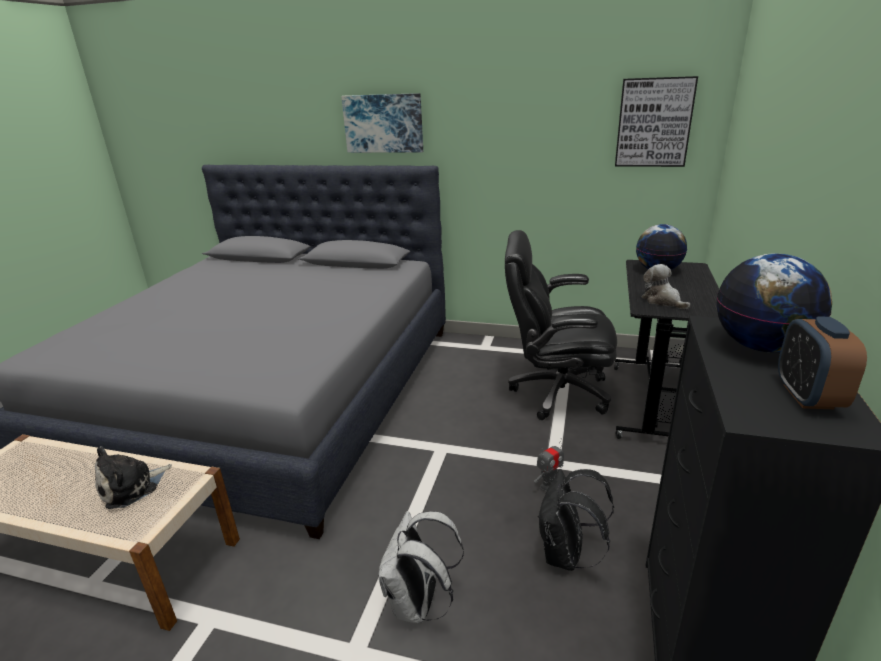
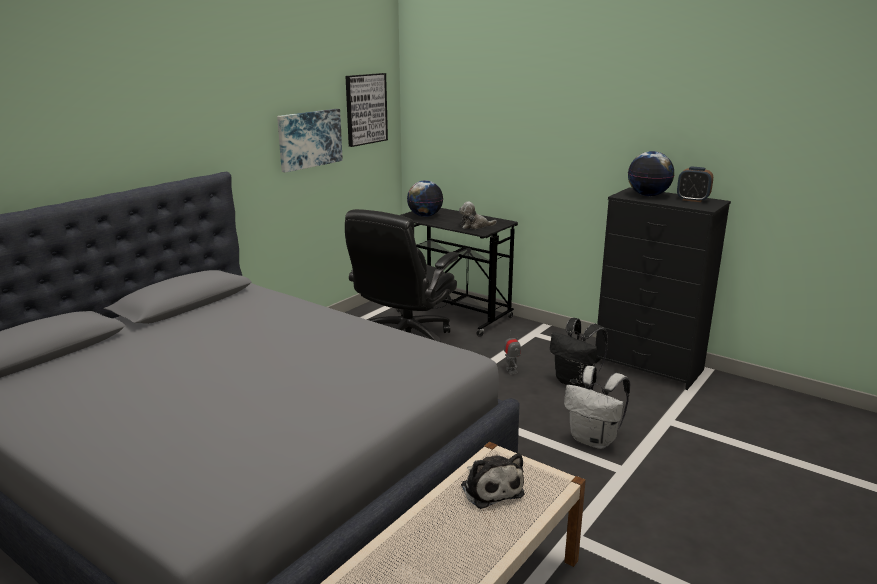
camera: 70 degrees left, 5 degrees down
picture [341,93,423,153] -> picture moved to [277,109,343,173]

